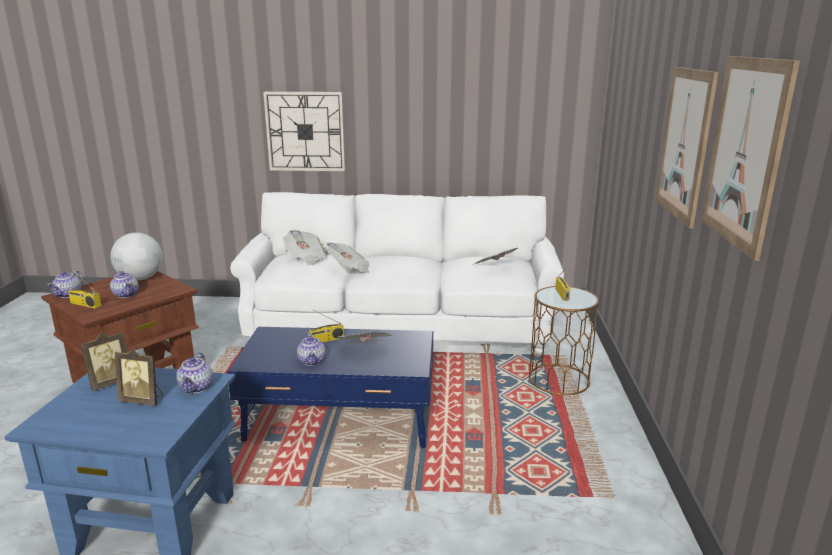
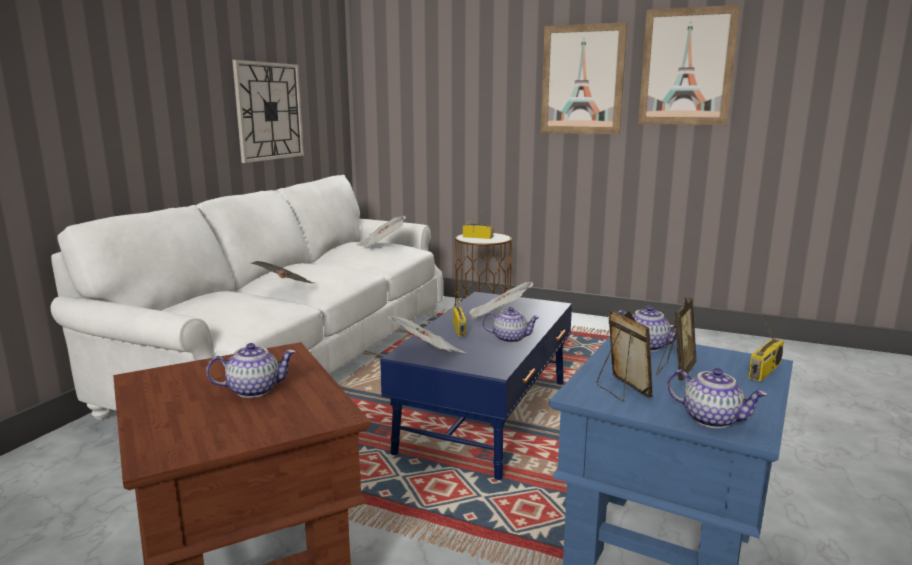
camera: 70 degrees left, 5 degrees down
teapot [47,270,83,298] -> teapot moved to [667,368,768,428]
radio [68,275,101,309] -> radio moved to [748,316,784,382]
globe [110,233,163,280] -> none
wall clock [263,92,345,171] -> wall clock moved to [232,60,304,163]
newspaper [283,230,327,265] -> newspaper moved to [387,316,466,353]

